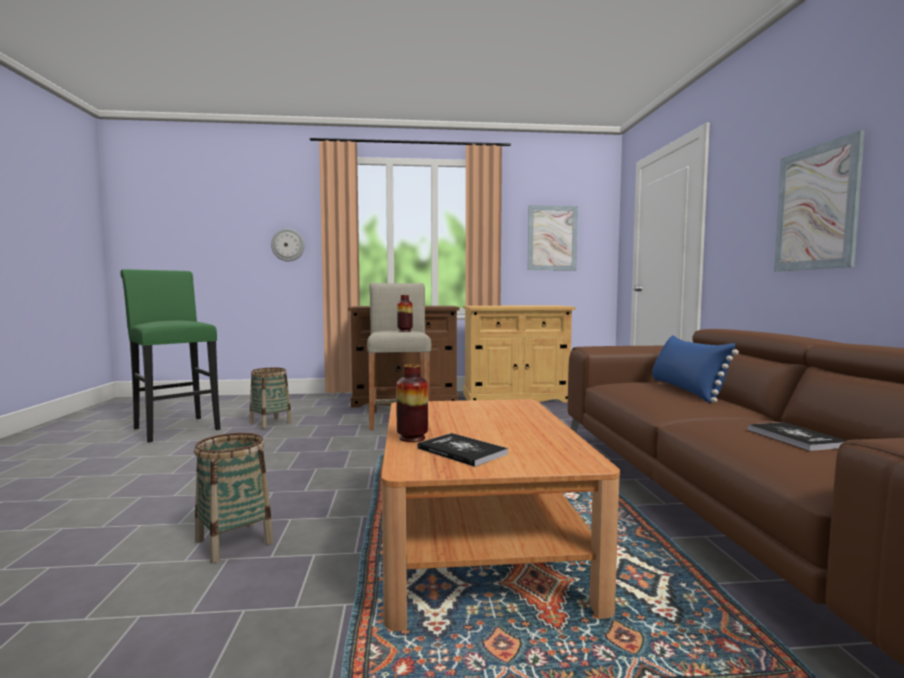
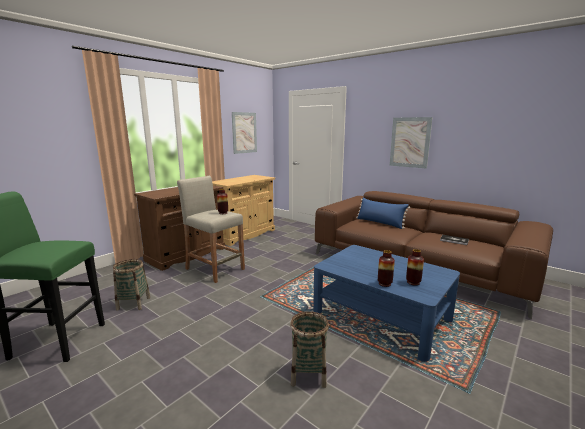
camera: 45 degrees left, 10 degrees up
wall clock [271,228,305,262] -> none
brown coffee table [381,399,620,631] -> blue coffee table [313,245,460,362]
book [417,433,508,467] -> vase [406,249,424,286]

